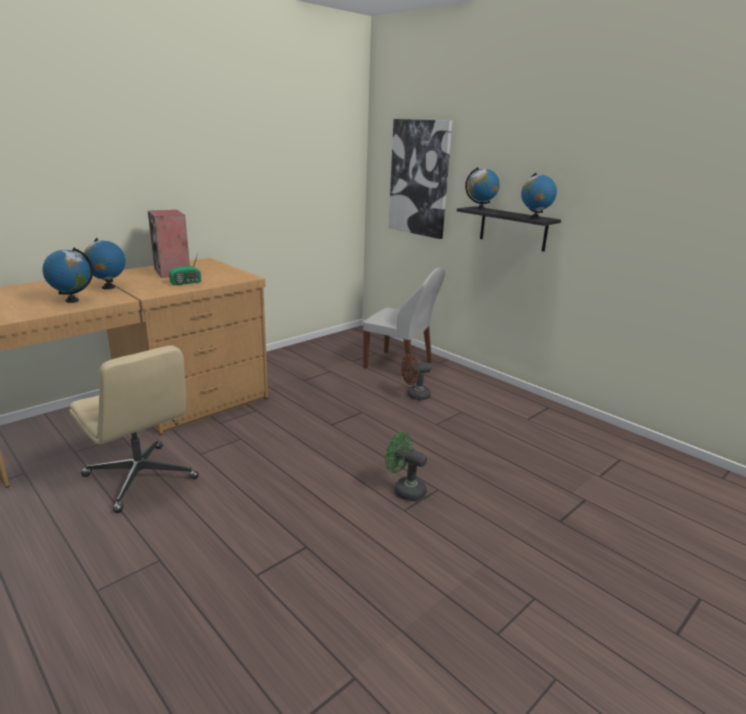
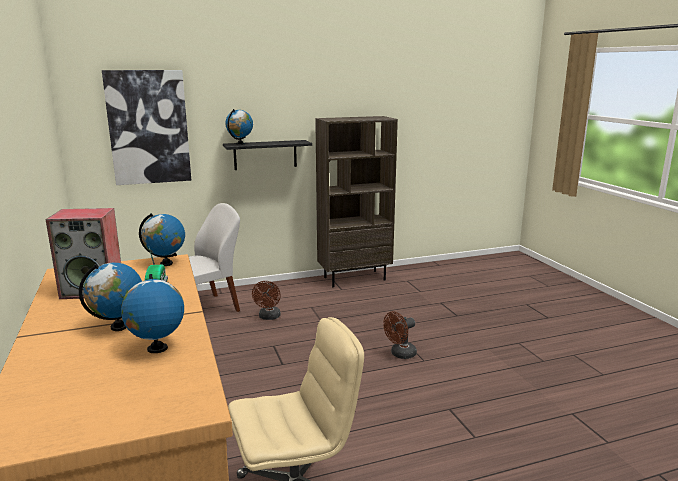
camera: 65 degrees left, 5 degrees down
green fan [385,432,427,501] -> brown fan [383,311,417,359]
globe [521,173,557,219] -> globe moved to [139,213,185,266]
none -> brown bookcase [315,116,398,287]

